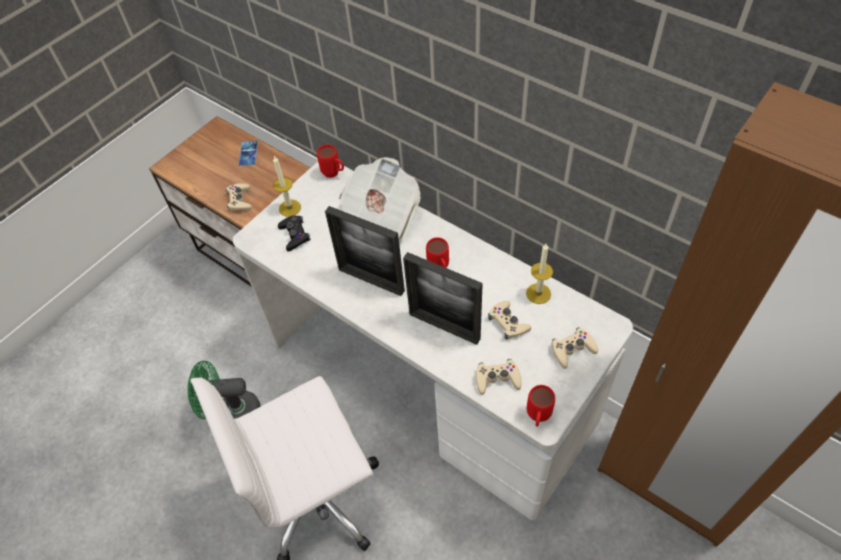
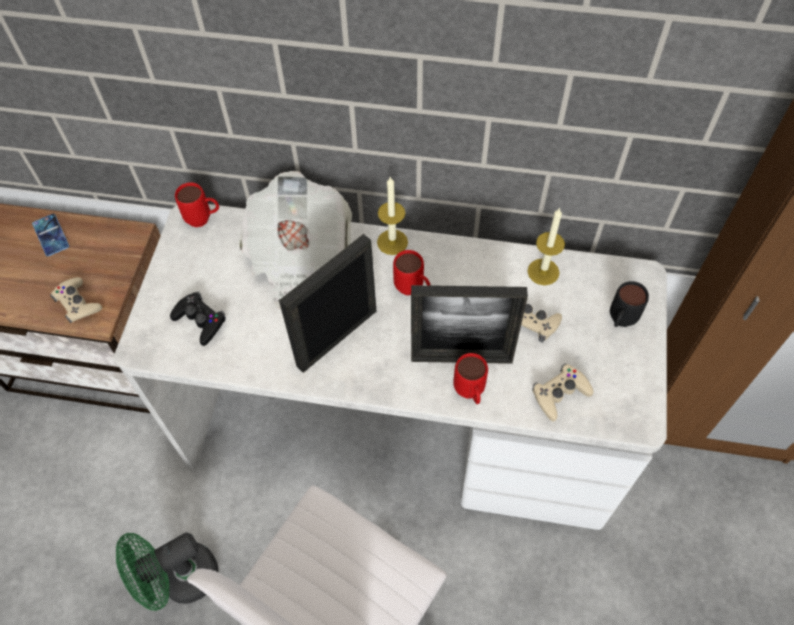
camera: 30 degrees left, 5 degrees up
candle [273,156,301,217] -> candle moved to [377,177,408,255]
picture frame [325,206,405,296] -> picture frame turned 135 degrees clockwise [279,234,376,373]
red mug [527,385,555,427] -> red mug moved to [453,353,488,404]
beige game controller [552,327,598,369] -> black mug [610,281,649,327]

